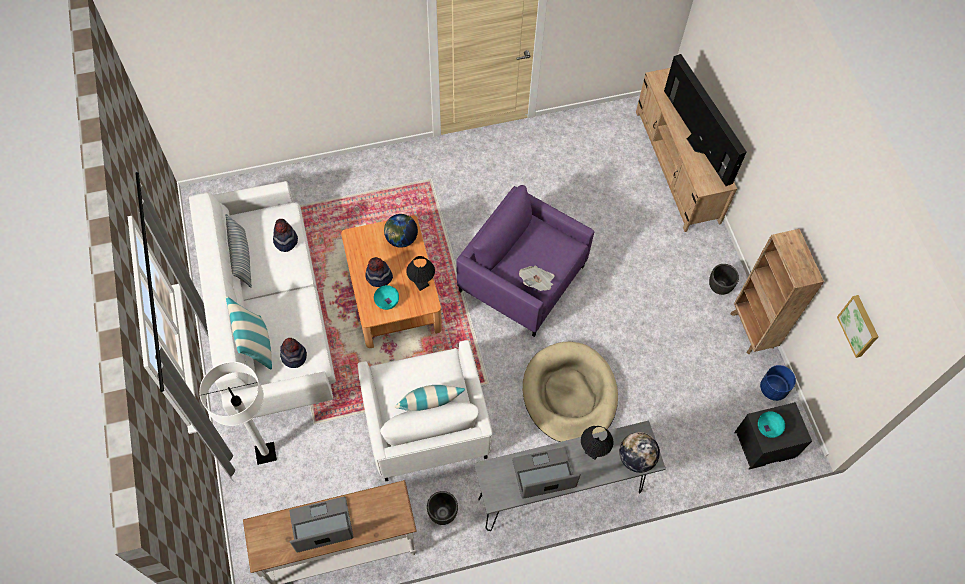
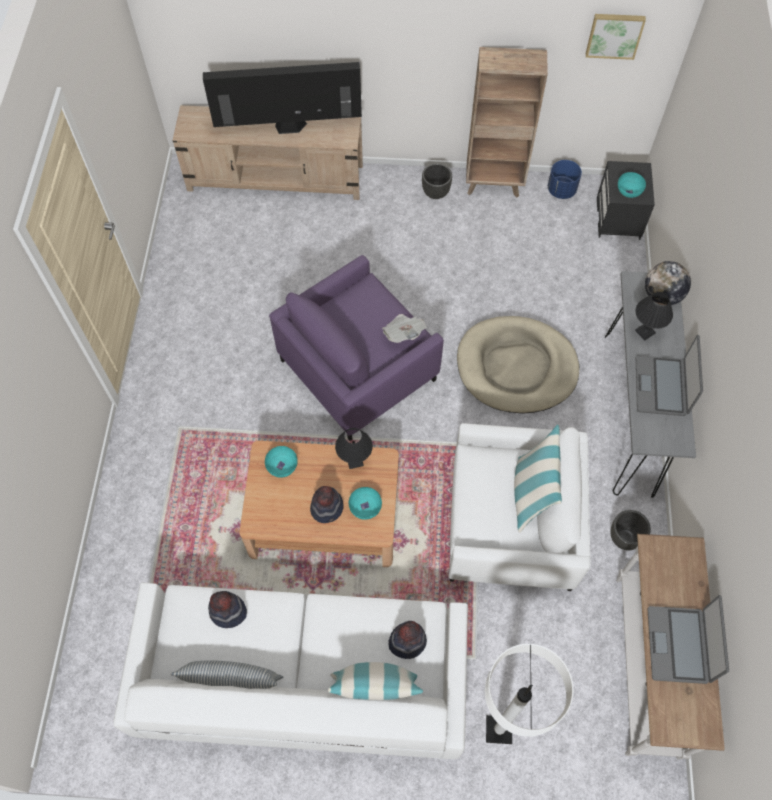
camera: 70 degrees left, 0 degrees up
globe [384,214,418,248] -> turquoise bowl [265,446,298,478]

